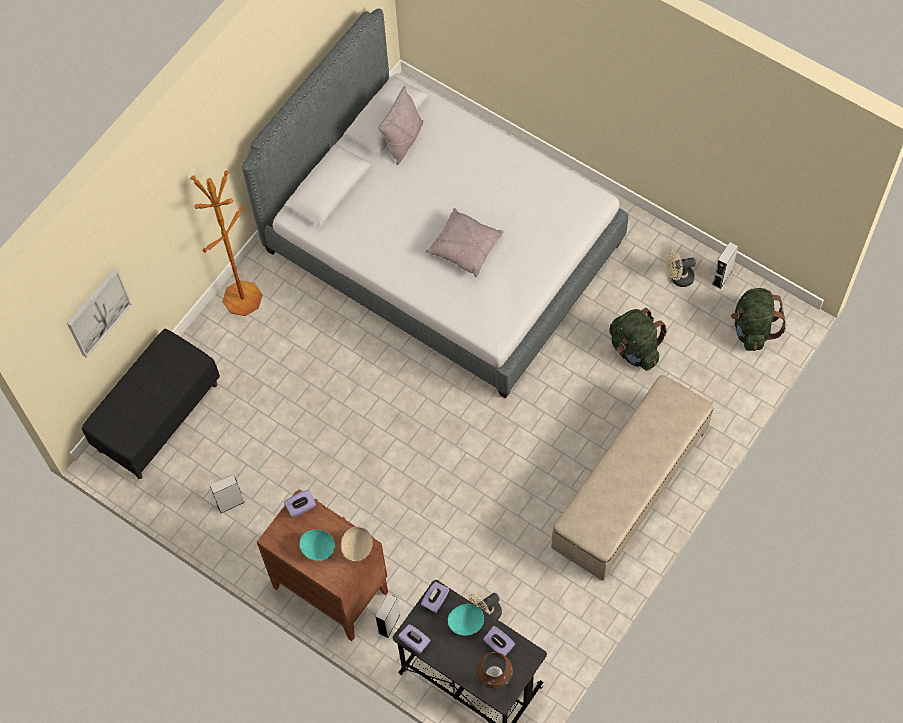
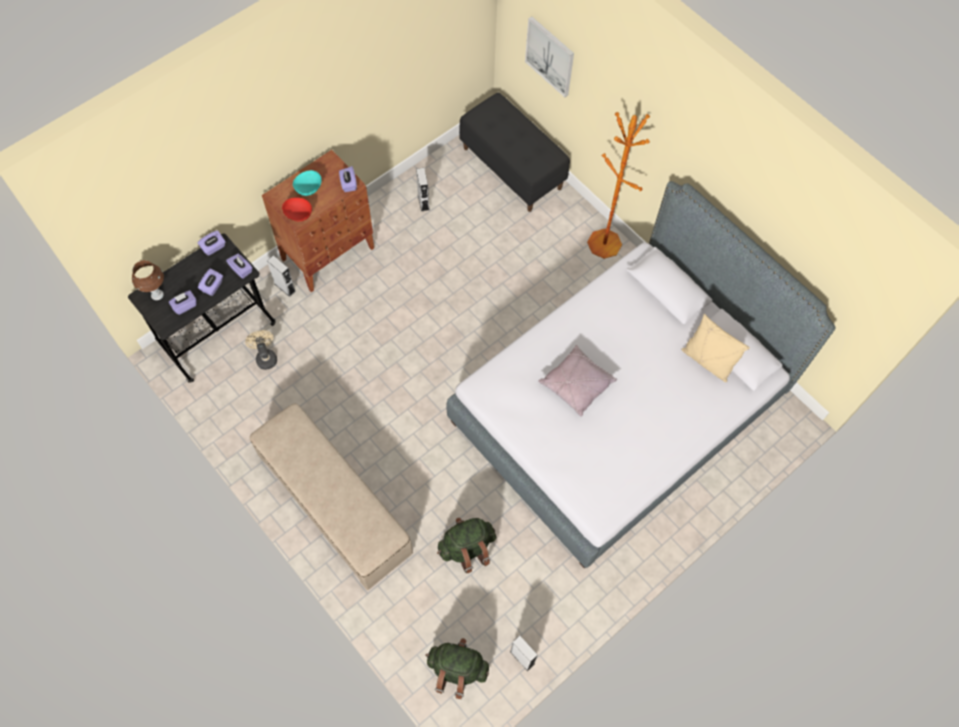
camera: 100 degrees right, 0 degrees up
beige bowl [341,527,373,562] -> red bowl [282,197,312,221]
purple pillow [378,86,423,165] -> beige pillow [681,314,750,382]
turquoise bowl [448,604,484,636] -> purple tissue box [198,268,223,296]
beige fan [666,250,696,287] -> none

